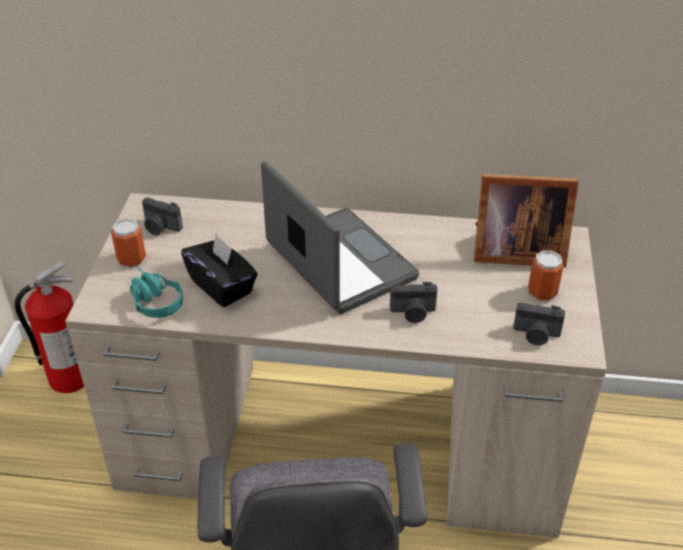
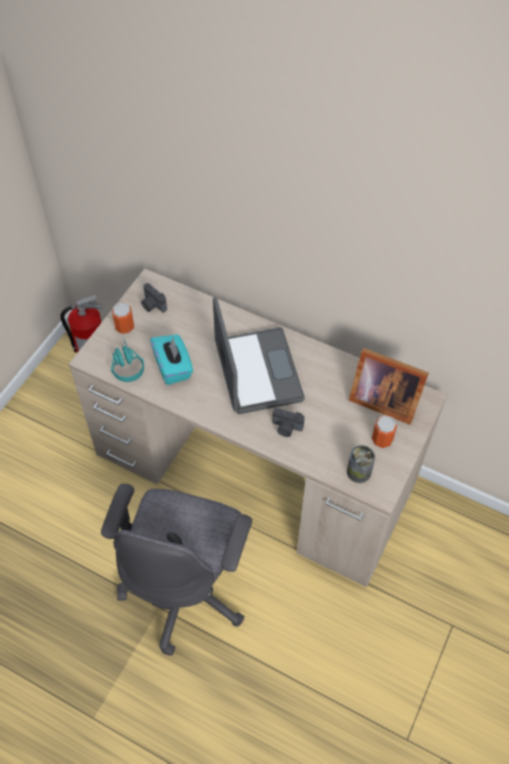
camera: 20 degrees right, 15 degrees up
black tissue box [181,234,258,307] -> turquoise tissue box [150,334,193,385]
camera [513,303,565,345] -> can [347,445,375,483]

